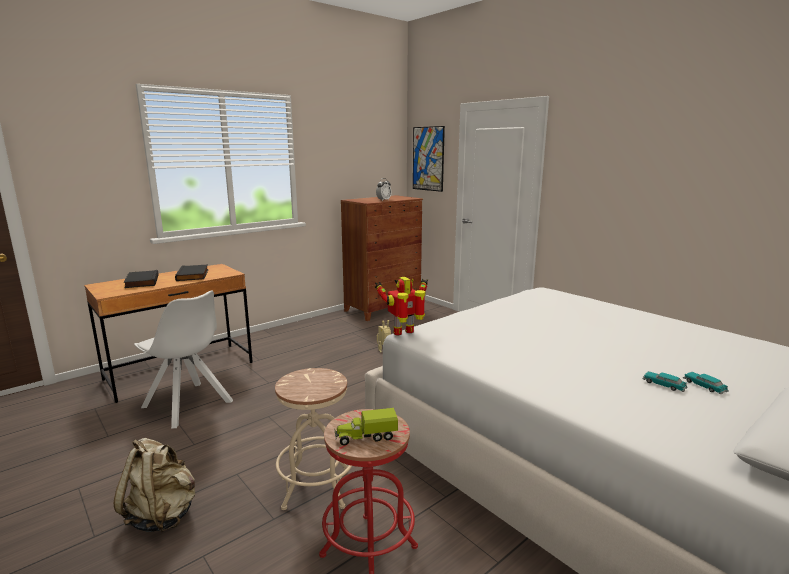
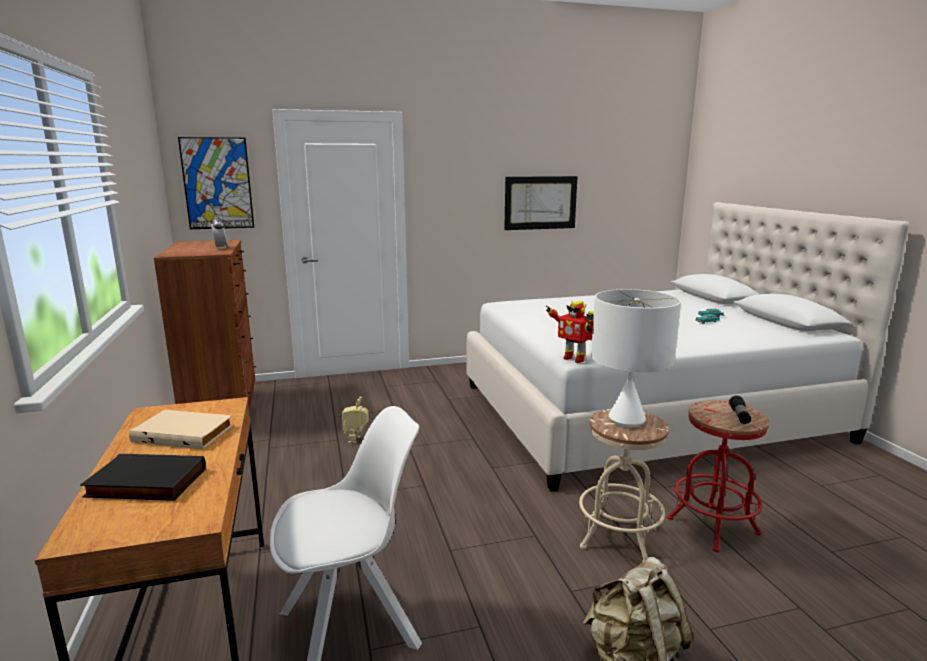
camera: 65 degrees left, 0 degrees up
black book [175,264,208,281] -> beige book [129,410,233,449]
toy truck [334,408,398,445] -> flashlight [729,395,751,424]
toy robot [375,277,428,335] -> toy robot turned 45 degrees counterclockwise [546,301,594,363]
none -> picture [504,176,578,230]
none -> white table lamp [591,289,681,428]

